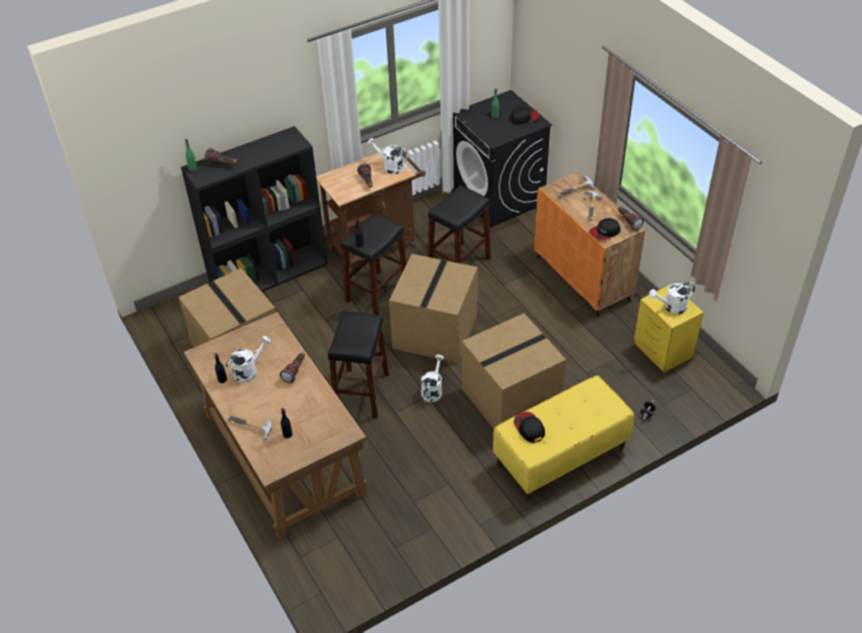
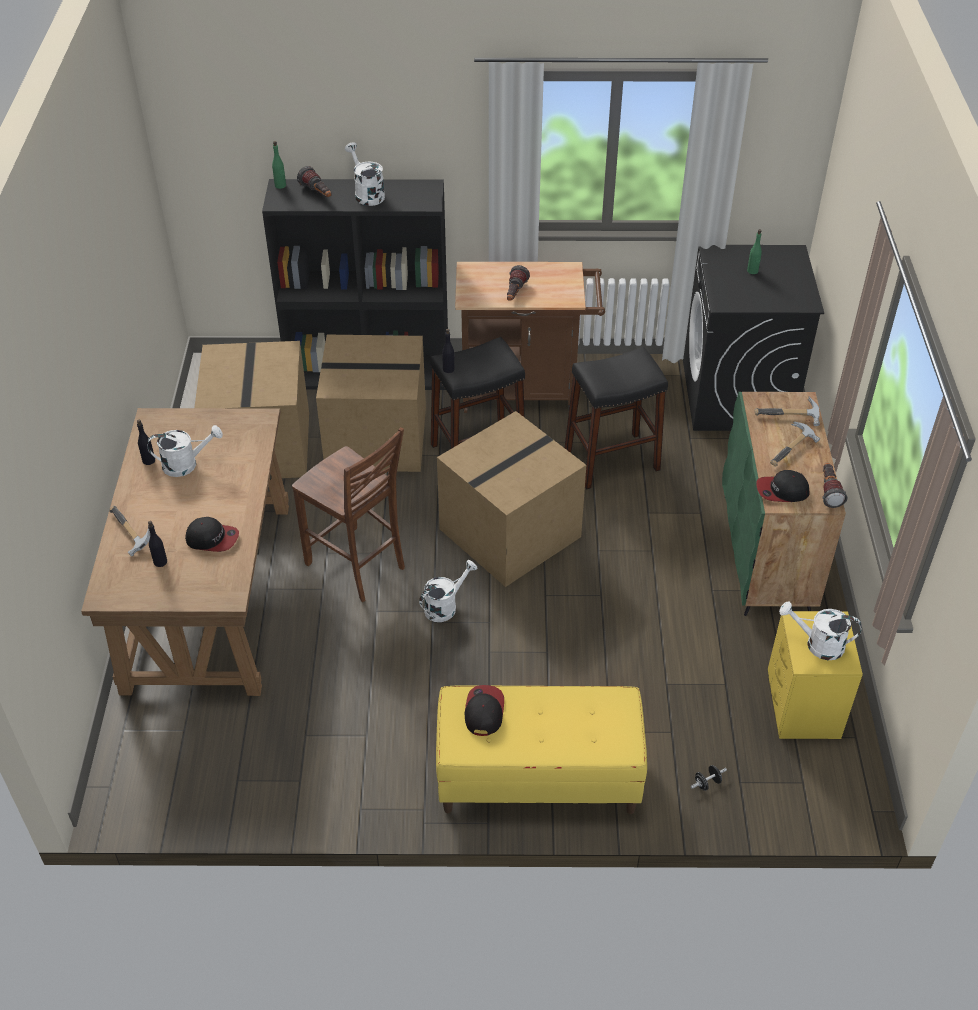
camera: 30 degrees right, 0 degrees up
flashlight [280,352,305,383] -> none
black stool [328,311,389,418] -> brown chair [292,427,405,602]
white watering can [367,138,407,174] -> white watering can moved to [345,142,385,206]
cardboard box [462,313,566,429] -> cardboard box moved to [316,335,426,472]
cap [510,106,539,125] -> cap moved to [185,517,239,552]
orange cabinet [534,172,645,317] -> green cabinet [722,392,846,616]

